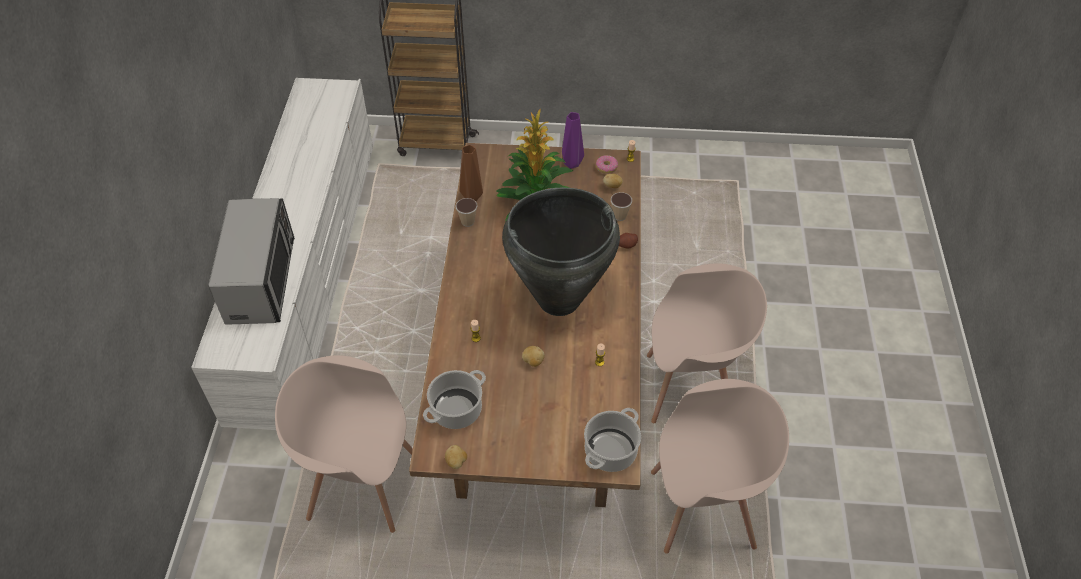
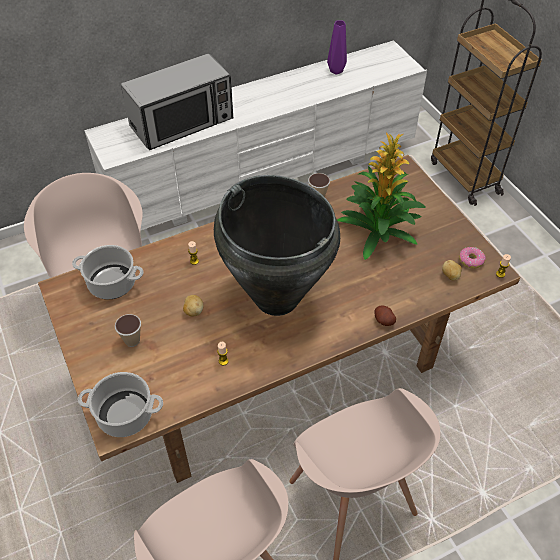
camera: 60 degrees right, 0 degrees up
potato [445,445,467,469] -> none
brown vase [459,145,483,201] -> none
purple vase [562,112,584,169] -> purple vase moved to [327,20,347,74]
cup [611,192,632,221] -> cup moved to [115,314,141,347]

